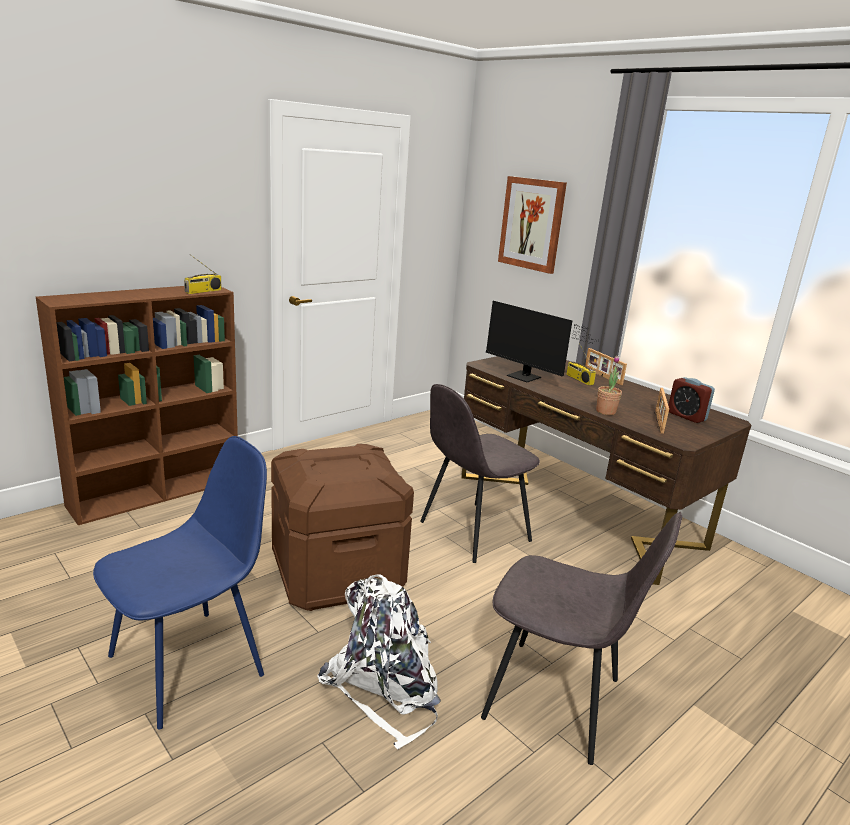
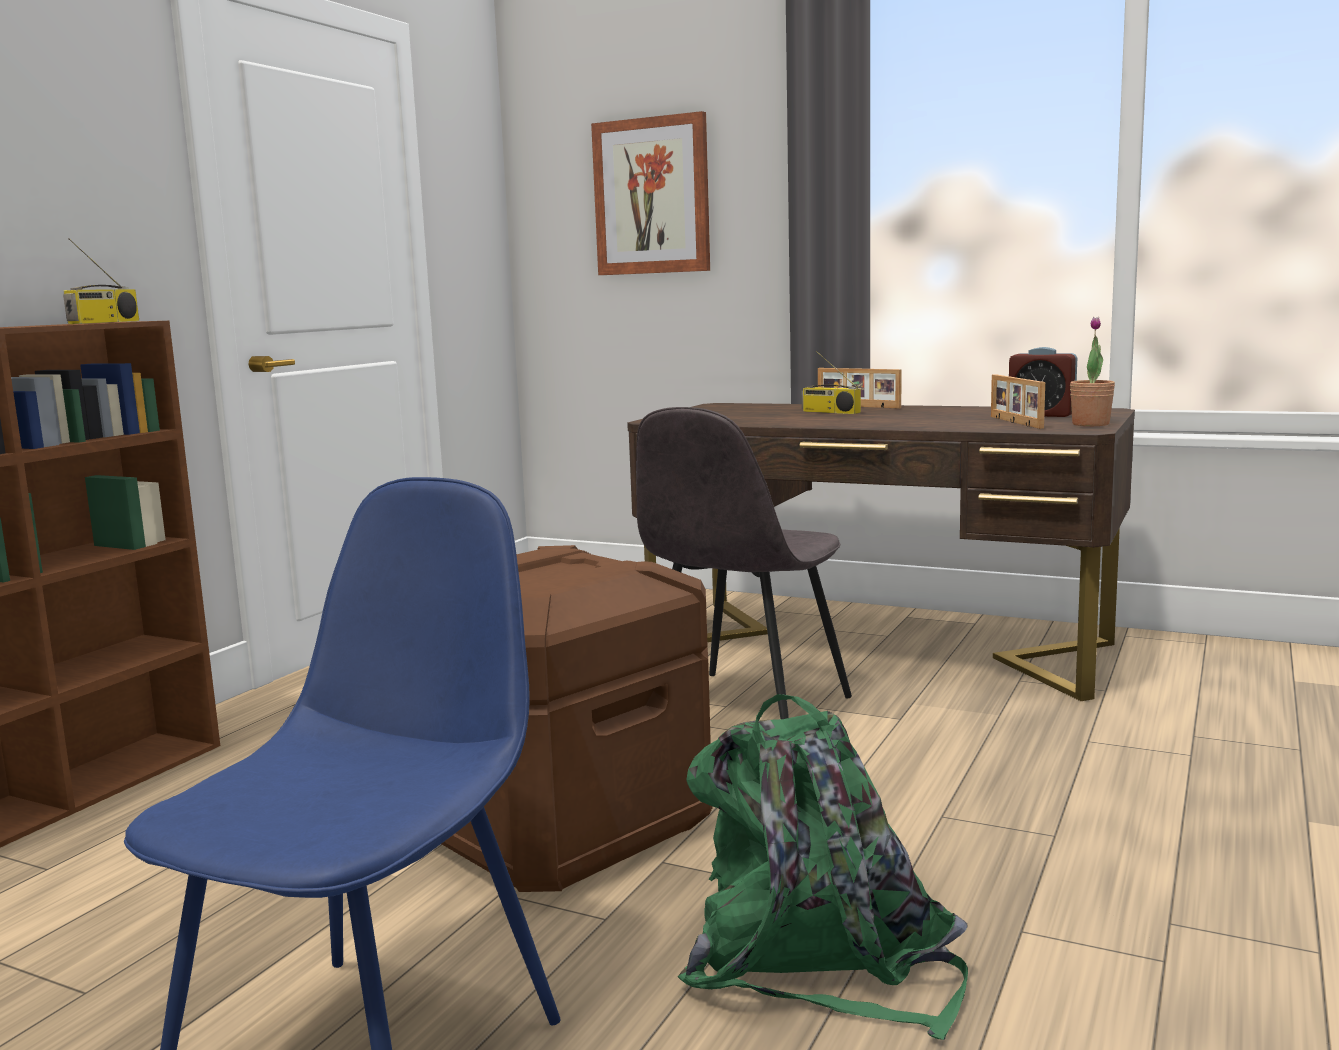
camera: 20 degrees left, 10 degrees down
white backpack [317,575,441,749] -> green backpack [678,694,968,1040]
grey chair [481,512,682,765] -> none
monitor [486,301,597,382] -> none
potted plant [596,356,622,415] -> potted plant moved to [1070,317,1115,426]

